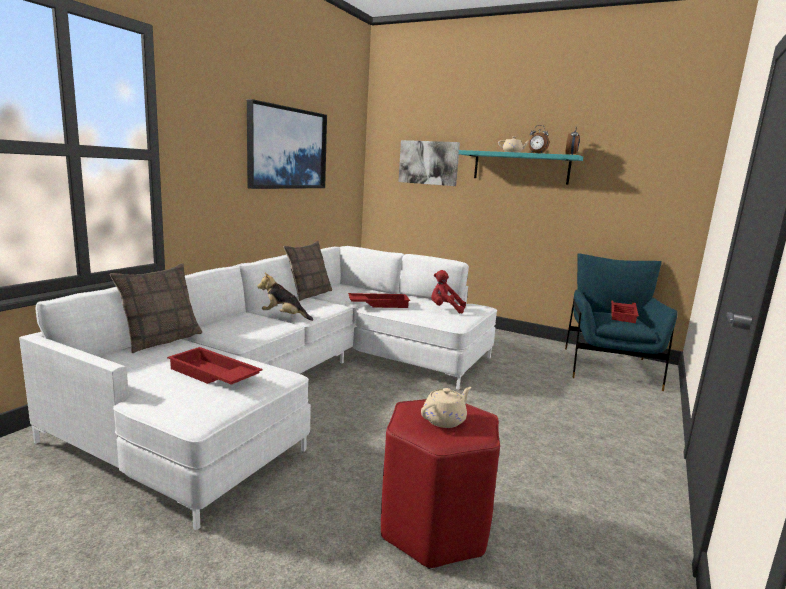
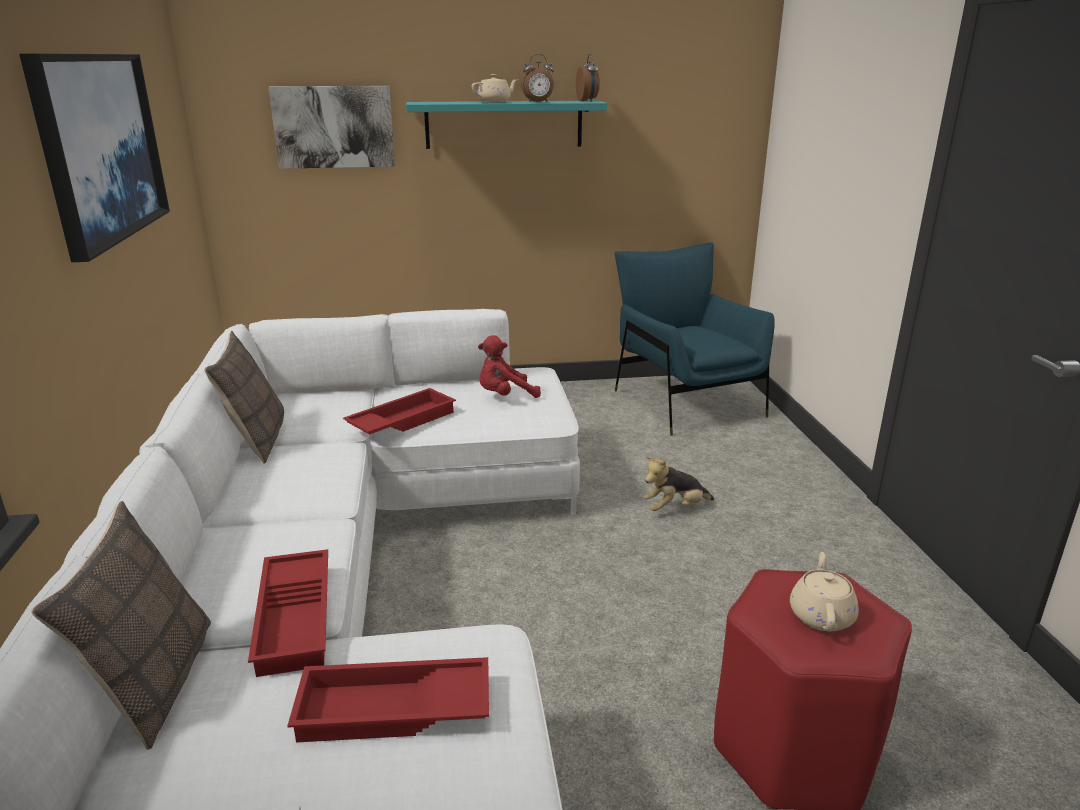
camera: 35 degrees left, 10 degrees up
plush toy [257,272,313,321] -> plush toy moved to [644,456,714,511]
red tray [611,300,639,323] -> red tray moved to [248,549,328,677]

